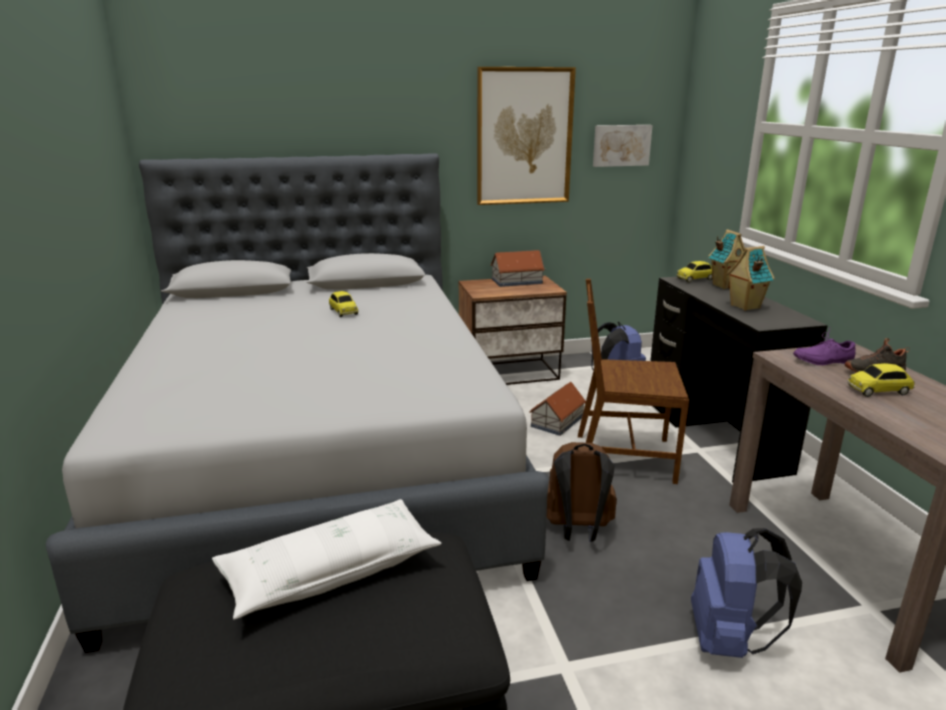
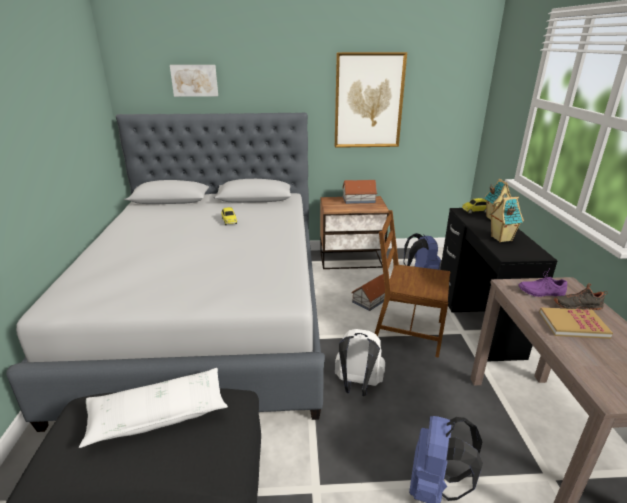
camera: 10 degrees right, 5 degrees up
brown backpack [547,442,617,542] -> white backpack [335,329,385,396]
picture [593,125,653,167] -> picture moved to [170,65,218,97]
toy car [847,363,915,397] -> book [539,307,613,339]

